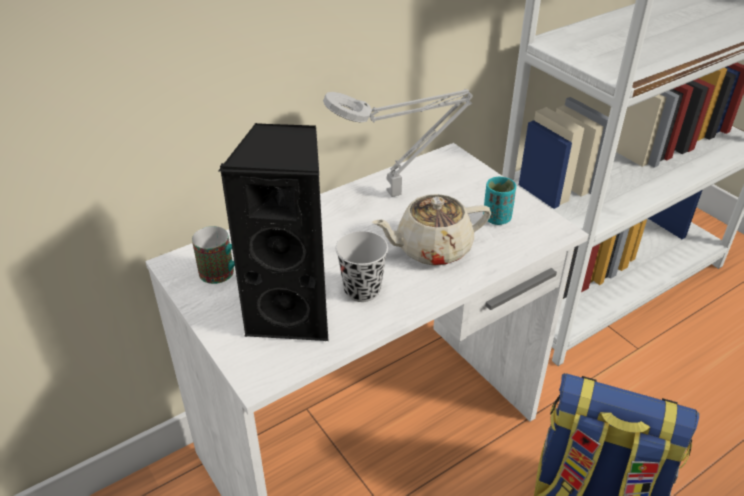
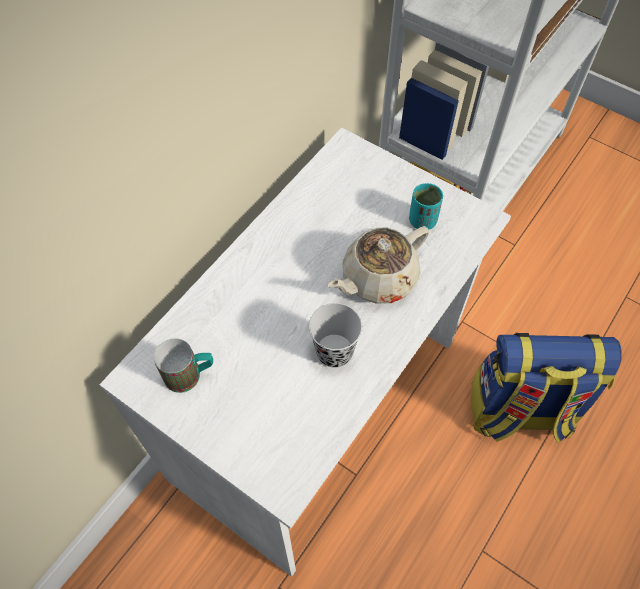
camera: 20 degrees left, 20 degrees up
black speaker [218,122,329,341] -> none
grey table lamp [323,89,473,197] -> none

